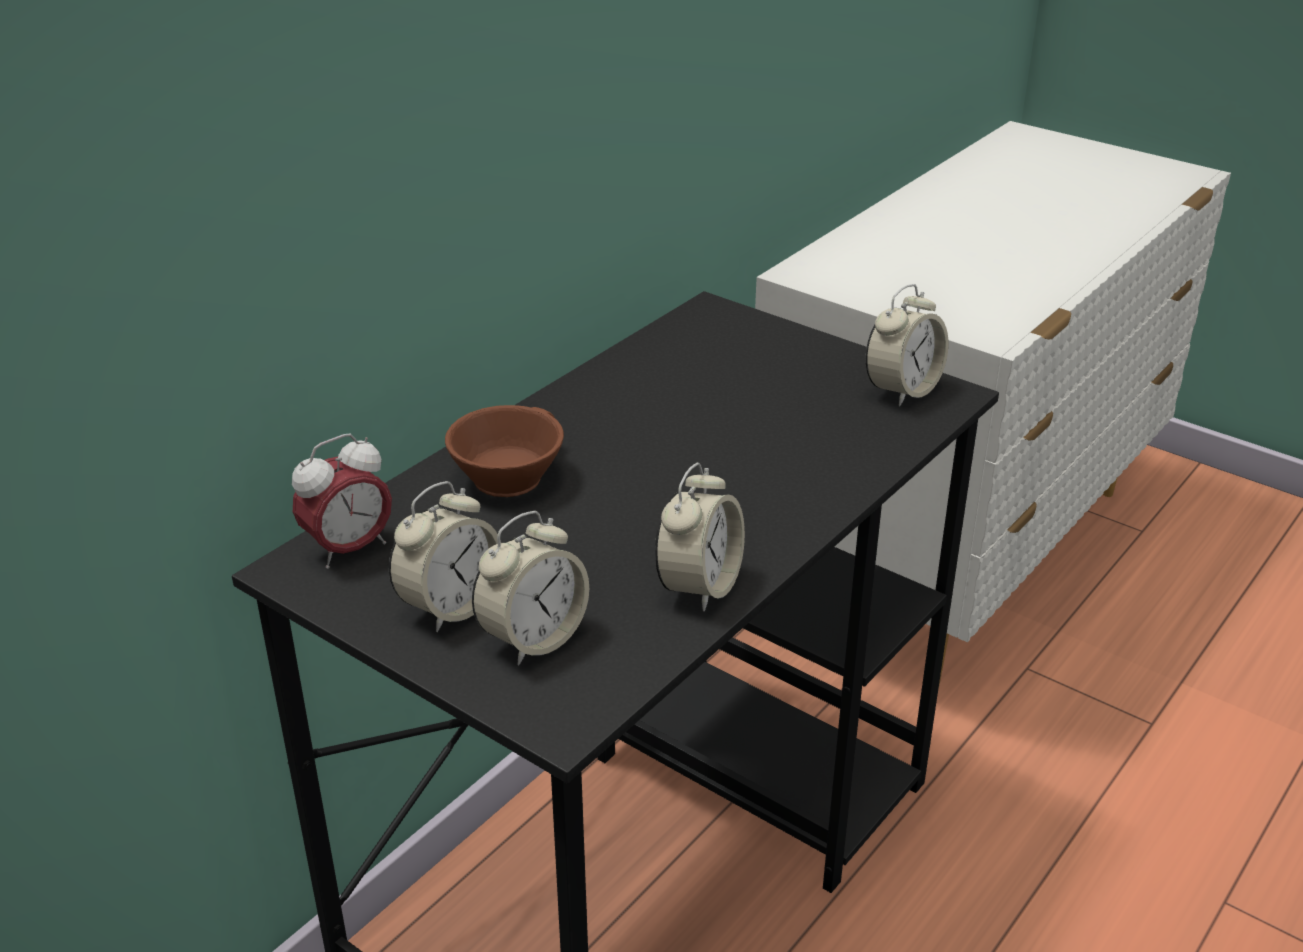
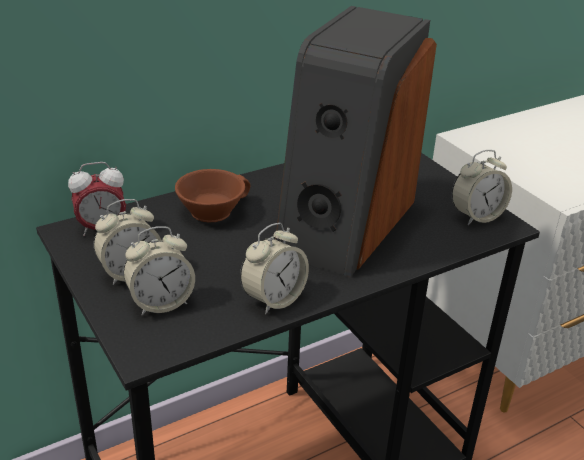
camera: 20 degrees right, 0 degrees up
none -> speaker [276,6,437,278]

